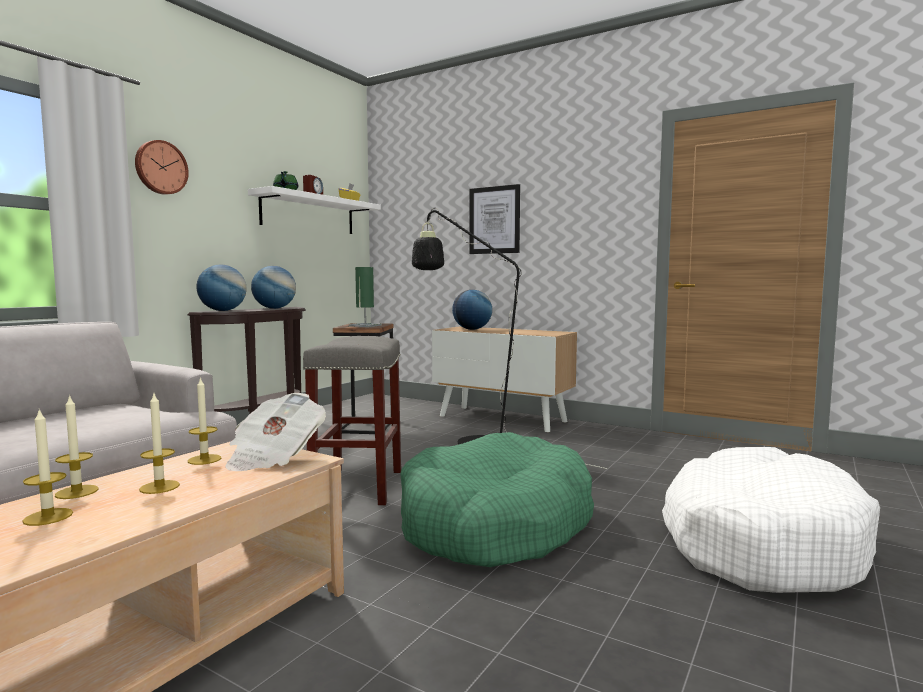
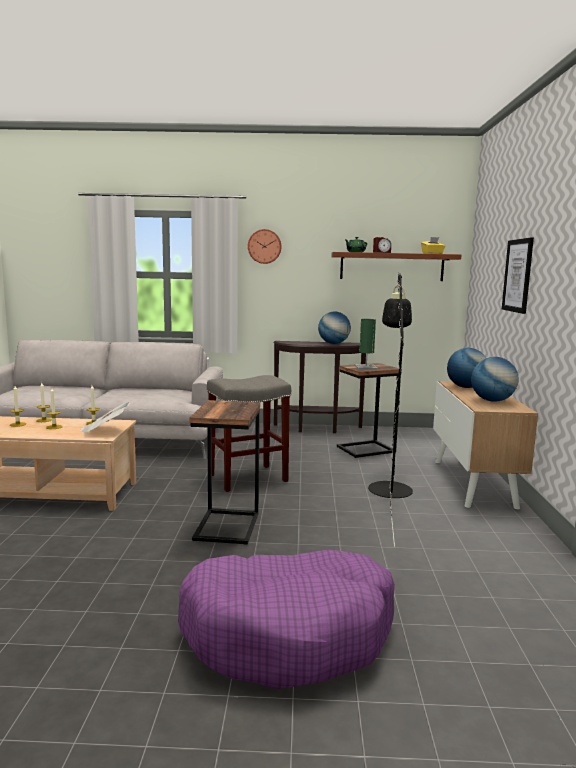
camera: 60 degrees right, 5 degrees up
globe [196,265,247,311] -> globe moved to [471,357,519,402]
white shelf [248,186,381,234] -> brown shelf [331,252,461,281]
green dog bed [400,432,594,567] -> side table [190,400,260,545]
white dog bed [662,447,880,593] -> purple dog bed [178,550,395,689]

